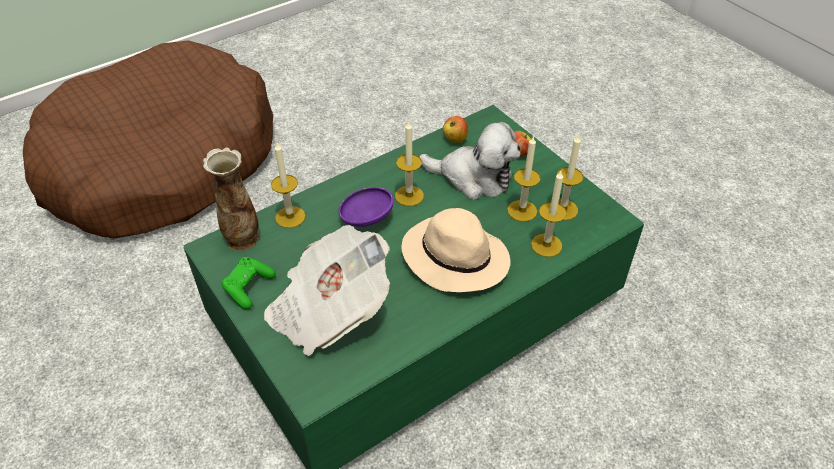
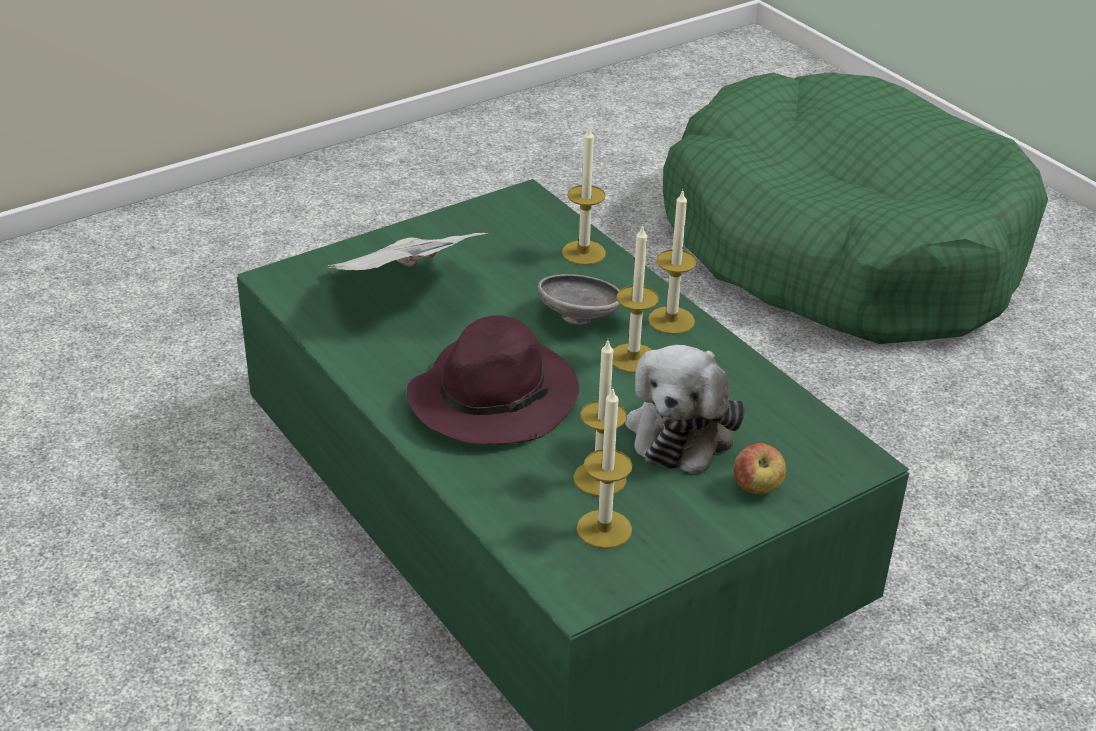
camera: 90 degrees right, 10 degrees down
brown dog bed [23,40,273,239] -> green dog bed [663,73,1048,344]
vase [203,147,259,251] -> none
green game controller [221,257,276,310] -> none
purple bowl [338,187,394,227] -> grey bowl [538,274,620,324]
beige hat [401,208,511,292] -> purple hat [407,315,579,445]
apple [443,116,468,143] -> none
candle [531,171,567,257] -> candle moved to [648,189,697,334]

